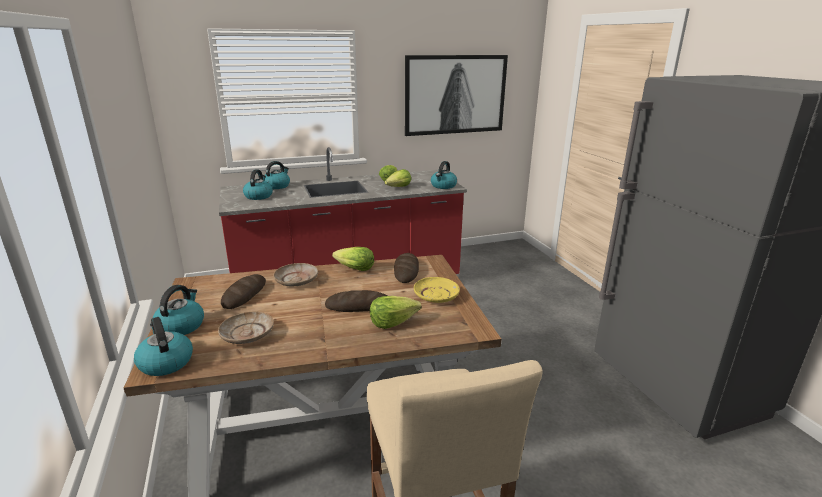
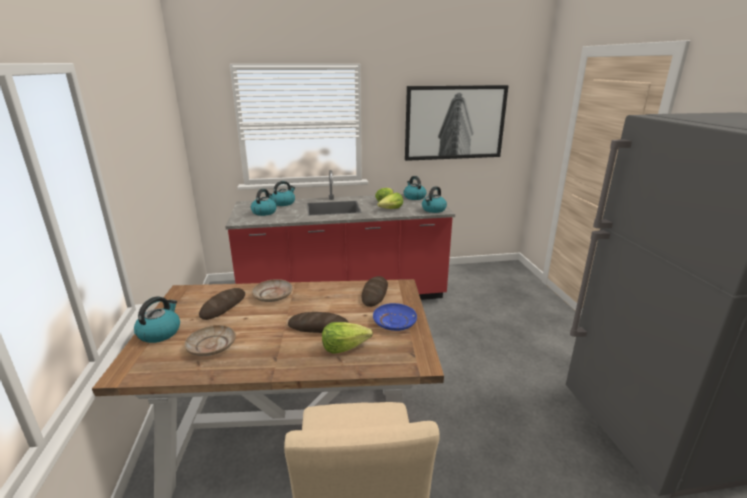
camera: 10 degrees right, 0 degrees up
kettle [134,317,193,376] -> kettle moved to [404,176,426,200]
lettuce [332,247,374,271] -> none
yellow plate [414,277,460,303] -> blue plate [373,303,417,331]

